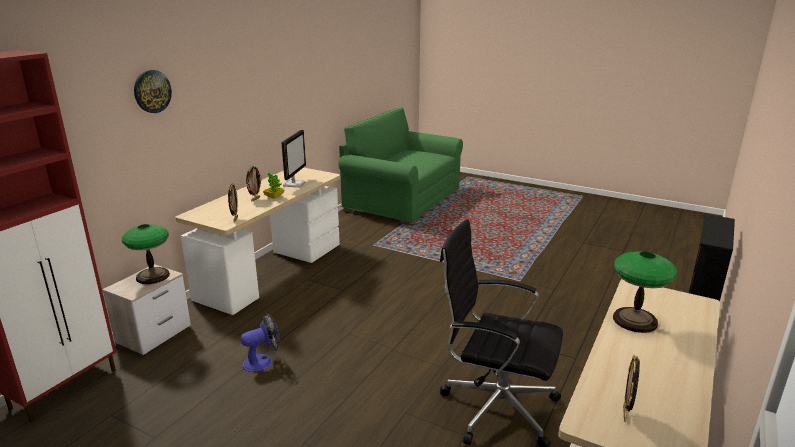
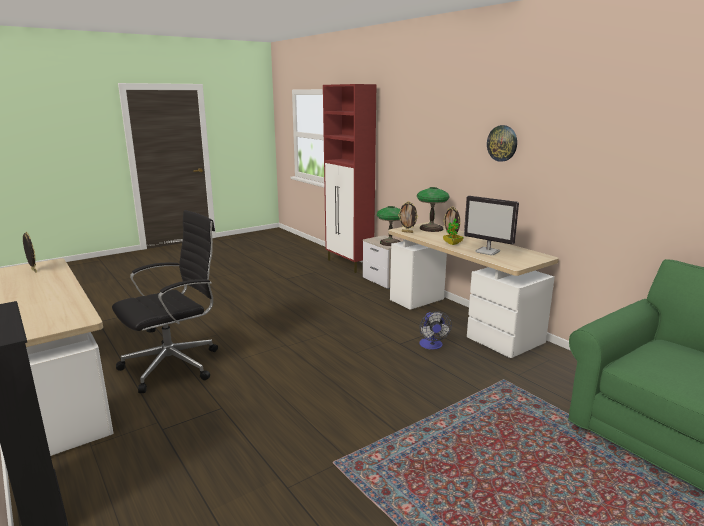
camera: 115 degrees right, 5 degrees down
wall clock [134,70,172,113] -> wall clock moved to [487,125,517,162]
fan [241,314,280,372] -> fan moved to [419,311,452,350]
table lamp [613,251,677,333] -> table lamp moved to [417,187,450,232]

